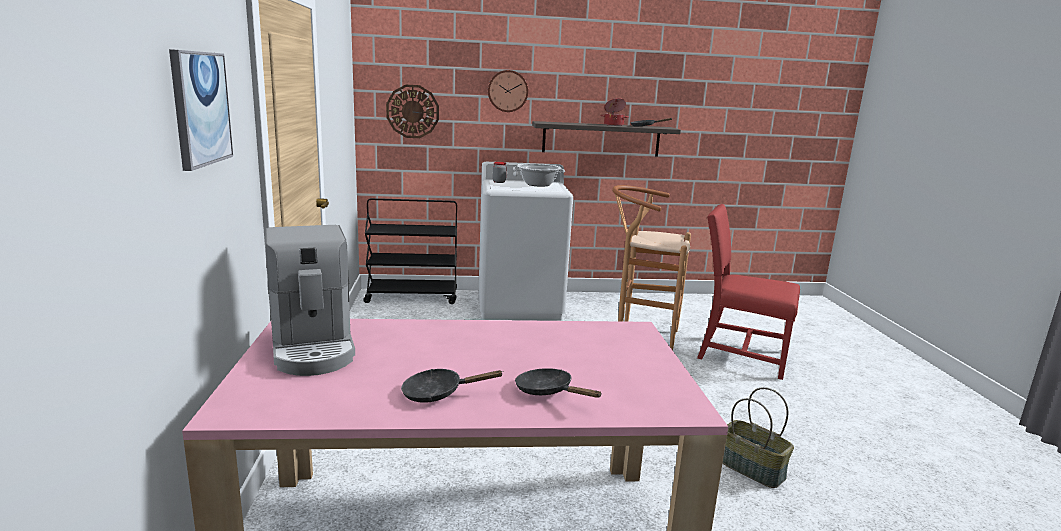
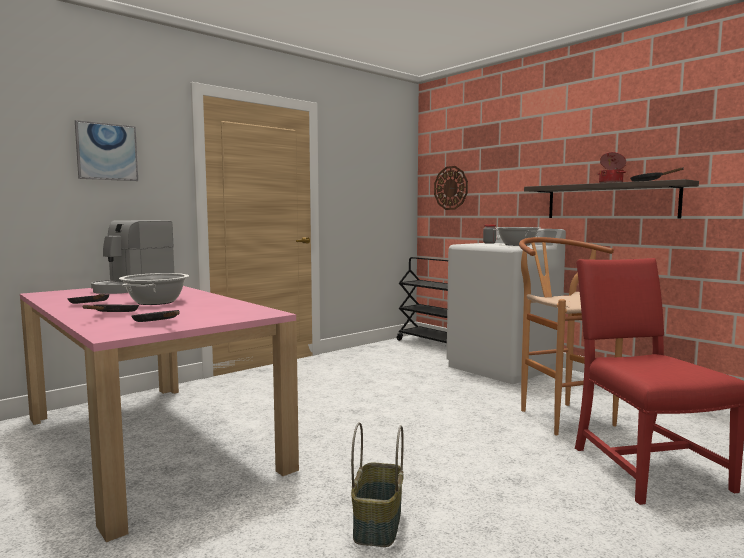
camera: 55 degrees right, 10 degrees down
wall clock [488,70,528,112] -> none
none -> cooking pot [119,273,189,305]
none -> black frying pan [131,310,180,322]

